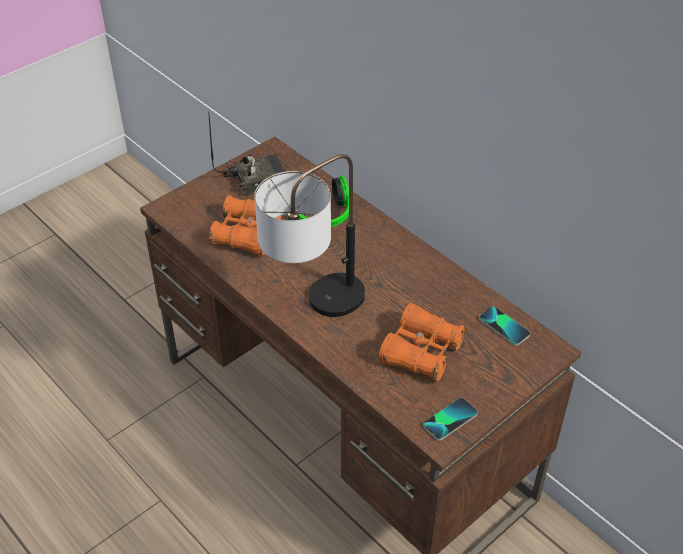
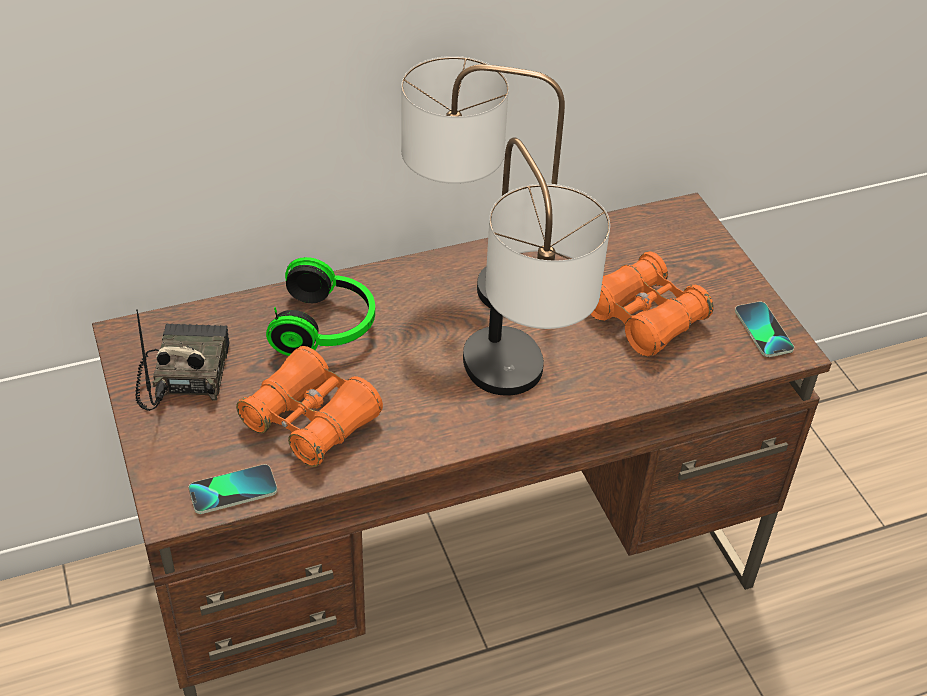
camera: 70 degrees left, 0 degrees up
phone [479,307,530,346] -> phone moved to [189,464,277,514]
none -> table lamp [401,56,565,308]

